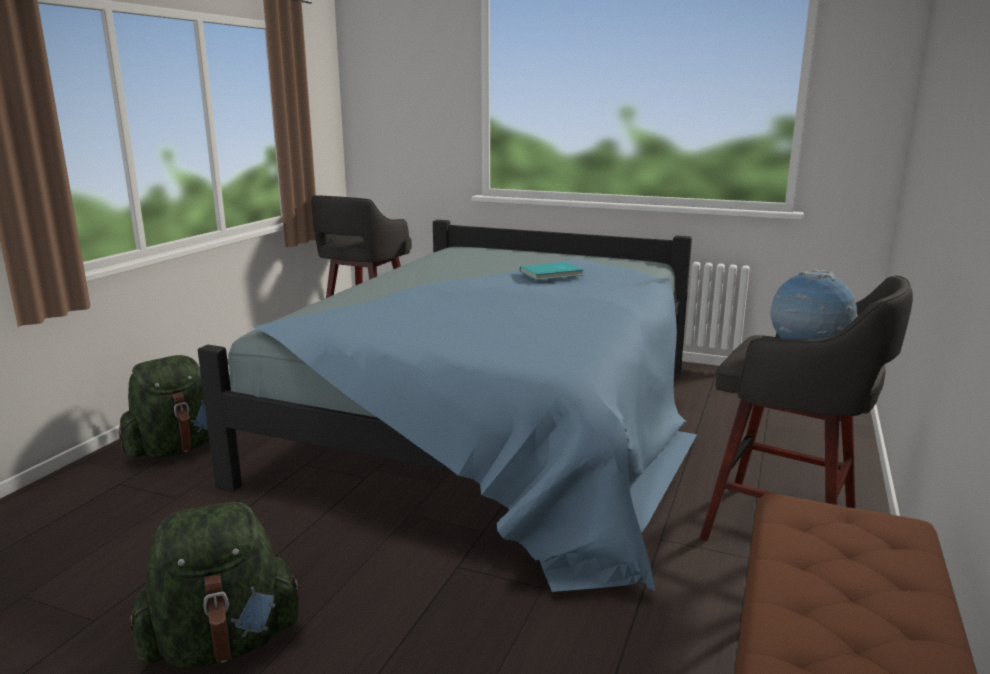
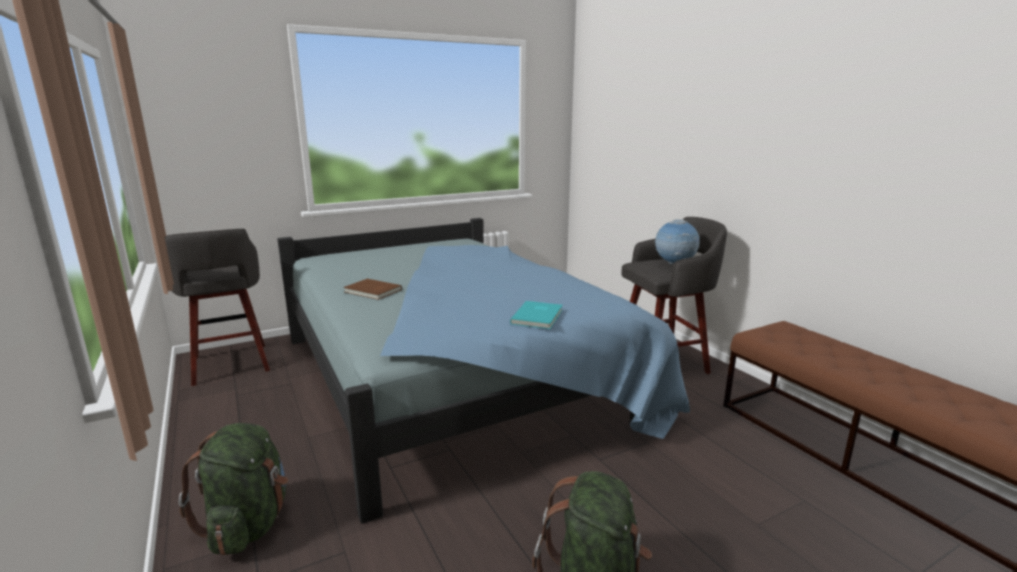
camera: 50 degrees left, 0 degrees up
turquoise book [520,262,583,280] -> turquoise book moved to [510,301,563,329]
none -> brown book [343,279,402,300]

